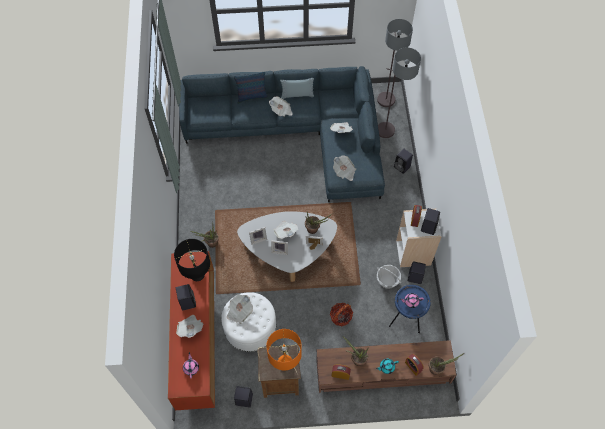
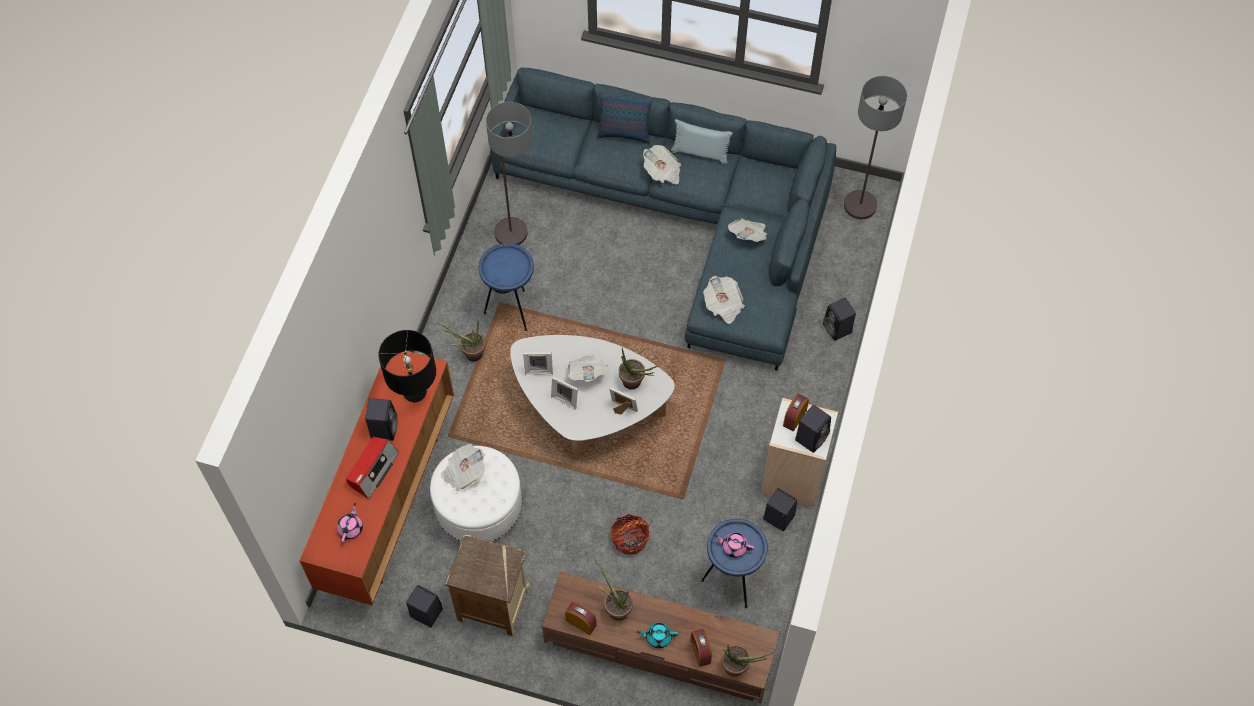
camera: 20 degrees right, 0 degrees up
newspaper [176,315,203,338] -> radio [346,437,399,499]
orange table lamp [266,329,302,371] -> none
basket [377,265,401,289] -> none
grey floor lamp [378,48,421,138] -> grey floor lamp moved to [486,102,533,245]
none -> blue side table [479,243,534,331]

